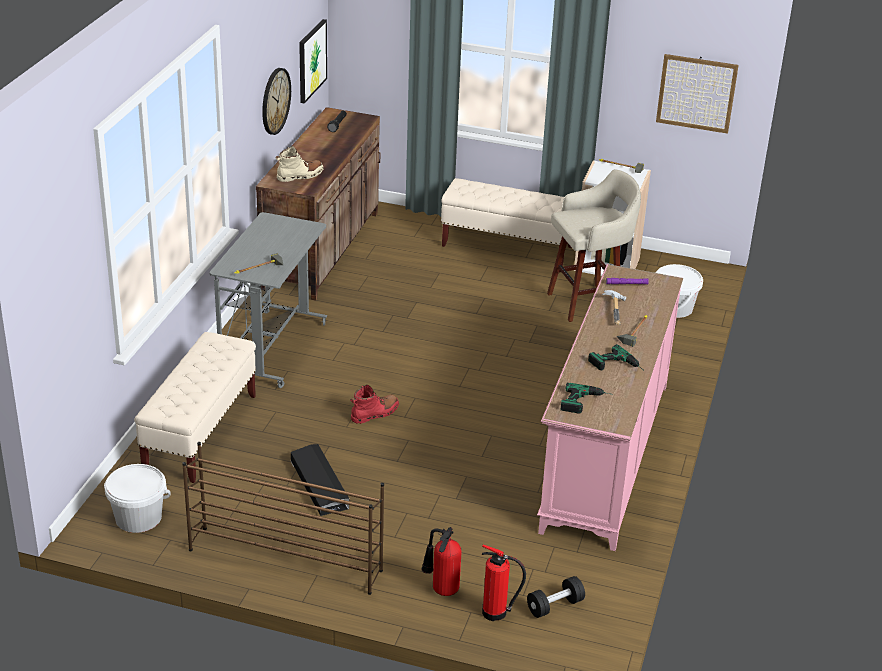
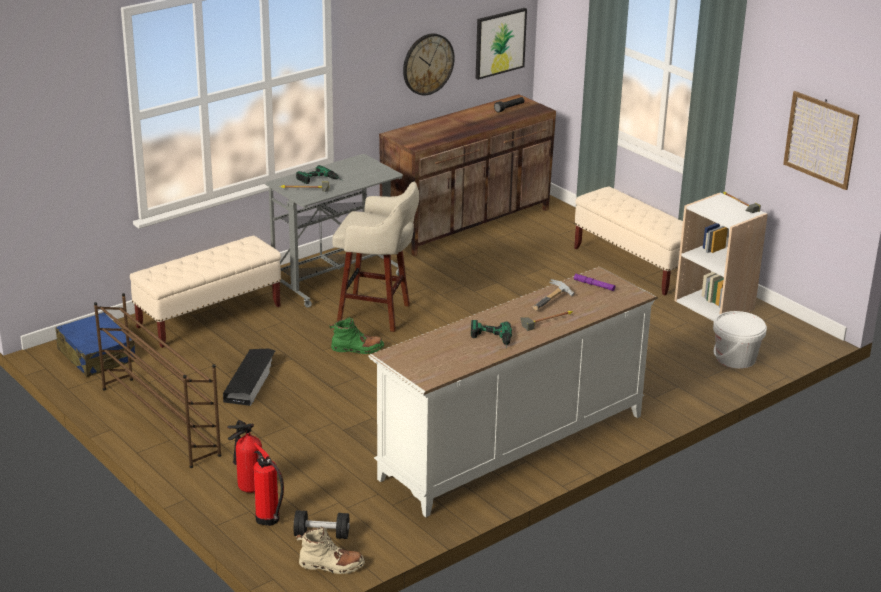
camera: 35 degrees right, 5 degrees down
white bucket [104,464,171,533] -> blue suitcase [55,312,136,377]
beige boot [275,146,324,182] -> beige boot moved to [296,527,365,574]
red boot [351,385,399,424] -> green boot [329,317,384,354]
pink cabinet [537,264,683,551] -> white cabinet [368,266,658,517]
beige stool [547,169,641,322] -> beige stool moved to [332,181,419,332]
power drill [560,383,613,413] -> power drill moved to [296,165,342,184]

